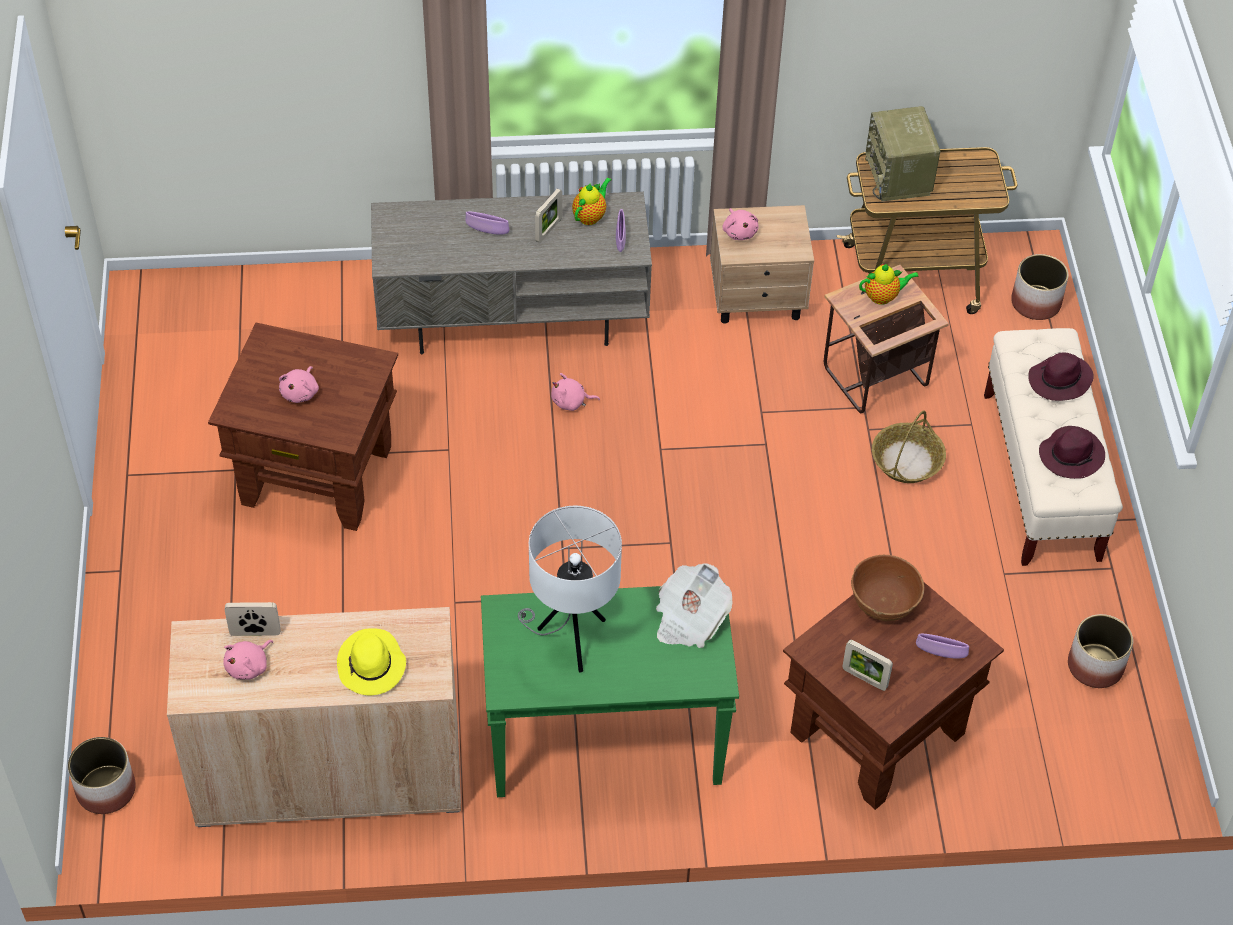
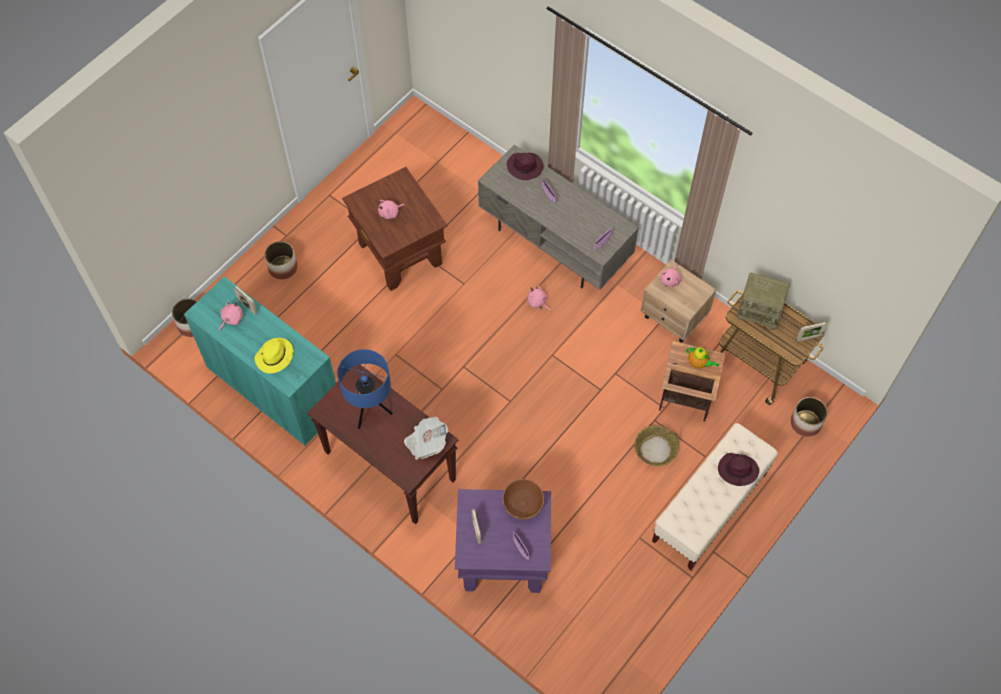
camera: 45 degrees right, 10 degrees up
beige cabinet [167,607,461,827] -> turquoise cabinet [184,276,336,446]
pink plush toy [223,640,273,680] -> pink plush toy turned 135 degrees clockwise [219,301,243,331]
green console table [481,583,739,797] -> brown console table [307,365,459,524]
white table lamp [518,506,622,672] -> blue table lamp [337,349,393,429]
picture frame [535,188,562,243] -> picture frame moved to [797,322,827,342]
teapot [572,177,612,225] -> none
brown side table [783,583,1004,810] -> purple side table [455,489,551,593]
radio [865,106,940,201] -> radio turned 105 degrees counterclockwise [737,273,790,330]
purple hat [1039,426,1105,479] -> purple hat moved to [507,153,544,180]
planter [1068,614,1133,688] -> planter moved to [264,241,297,279]

